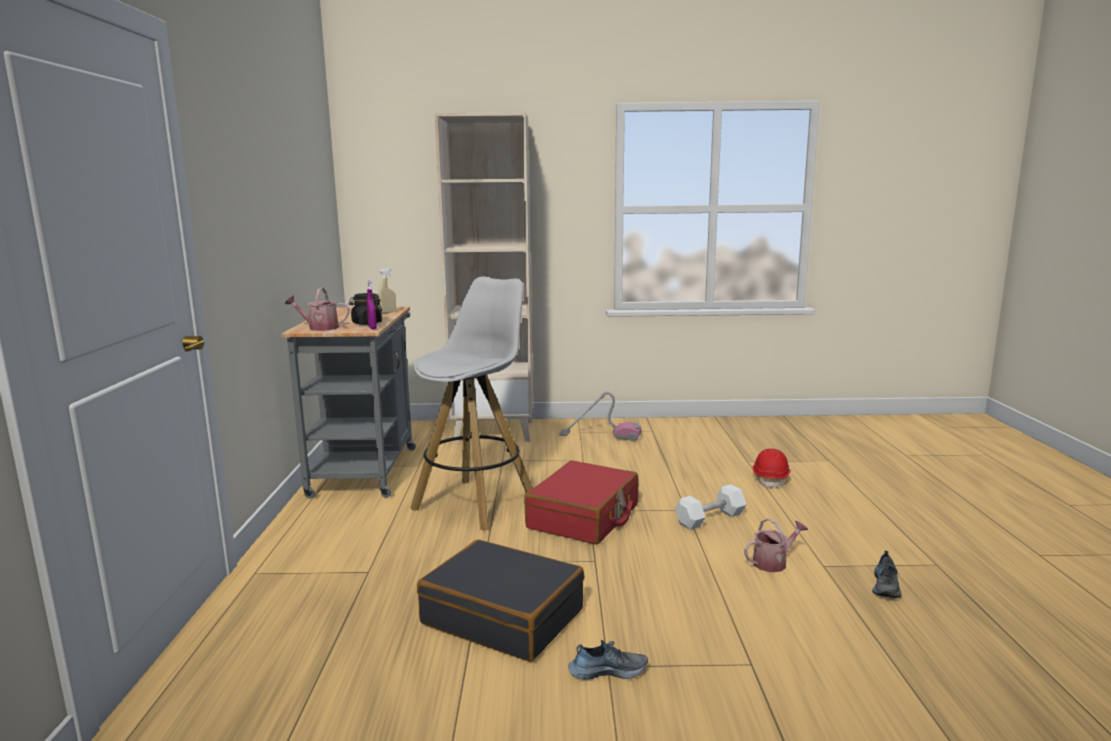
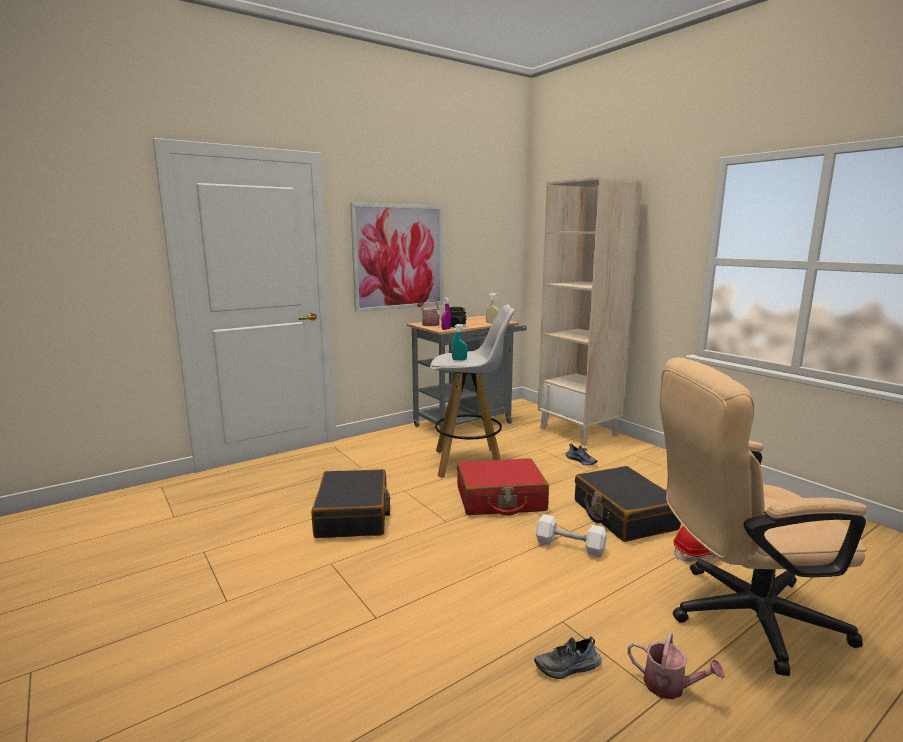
camera: 55 degrees right, 0 degrees up
vacuum cleaner [559,391,642,441] -> none
shoe [568,640,648,680] -> shoe moved to [566,443,597,465]
watering can [744,518,808,572] -> watering can moved to [628,632,725,700]
none -> picture [350,202,443,312]
none -> turquoise spray bottle [452,324,468,361]
none -> black suitcase [575,466,681,542]
none -> beige office chair [660,357,867,676]

